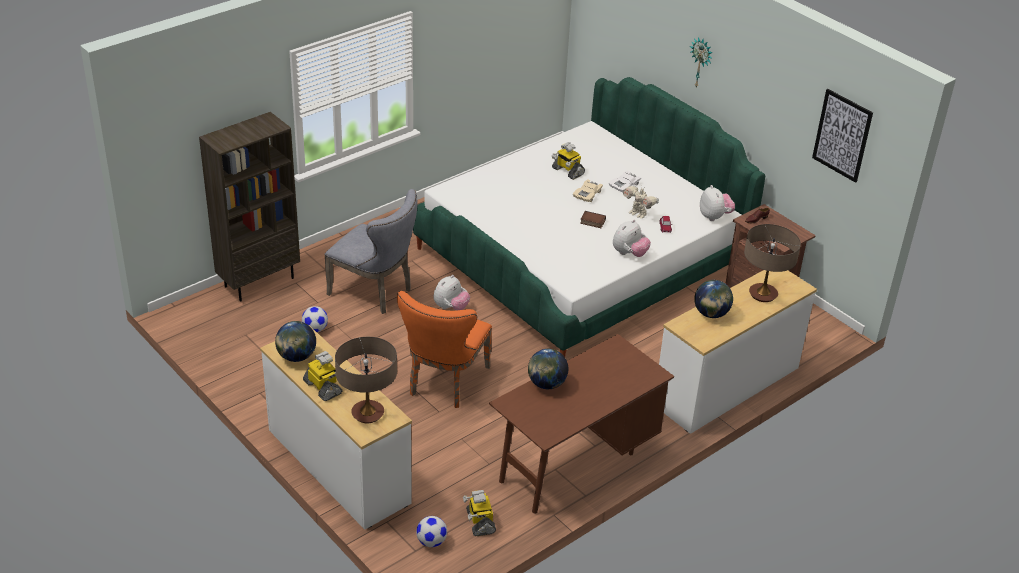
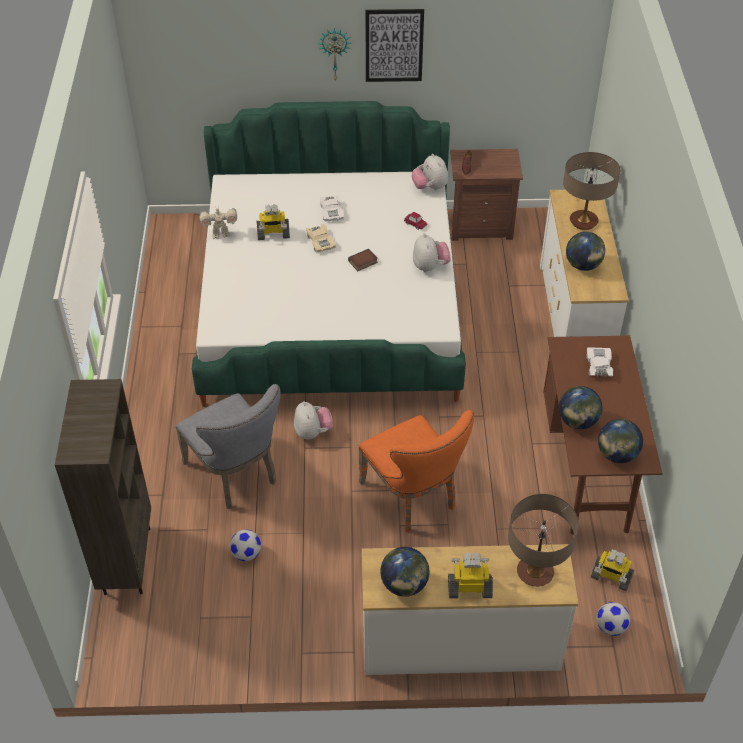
camera: 50 degrees left, 10 degrees up
grey chair [324,189,418,314] -> grey chair turned 75 degrees clockwise [176,384,281,509]
toy robot [623,186,659,219] -> toy robot moved to [200,208,237,239]
plush toy [700,185,735,221] -> plush toy turned 135 degrees counterclockwise [412,154,448,190]
picture [812,89,873,183] -> picture moved to [365,9,424,82]
none -> white toy car [587,347,613,377]
none -> globe [598,419,643,463]

